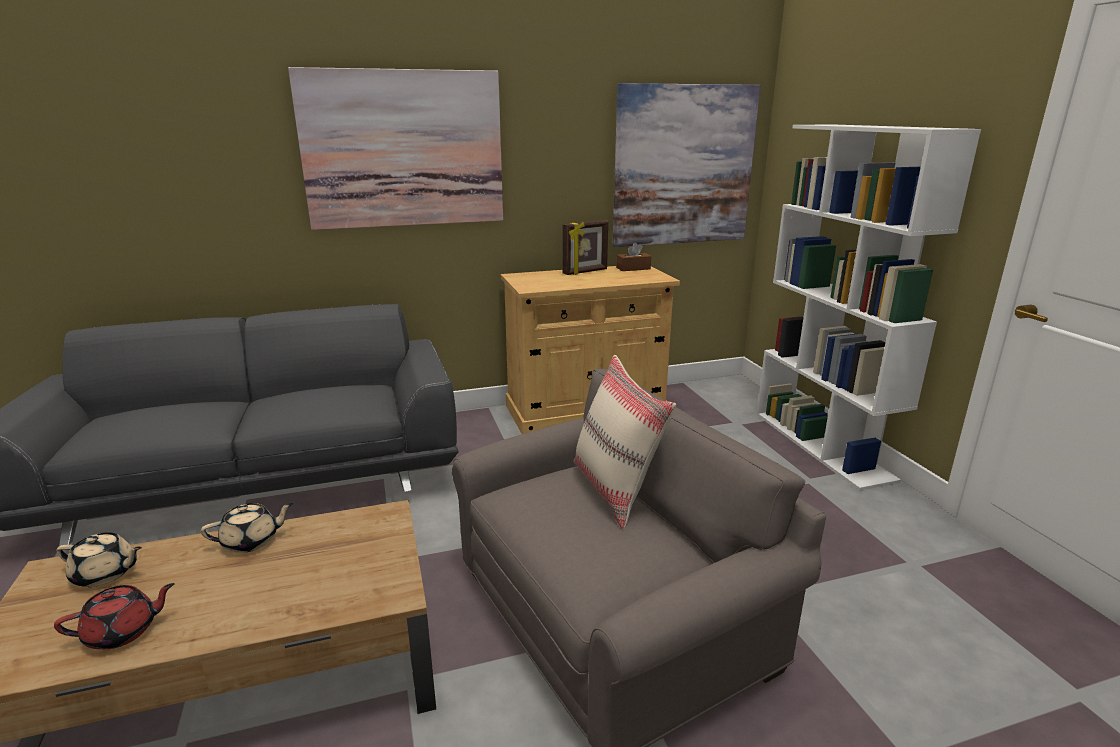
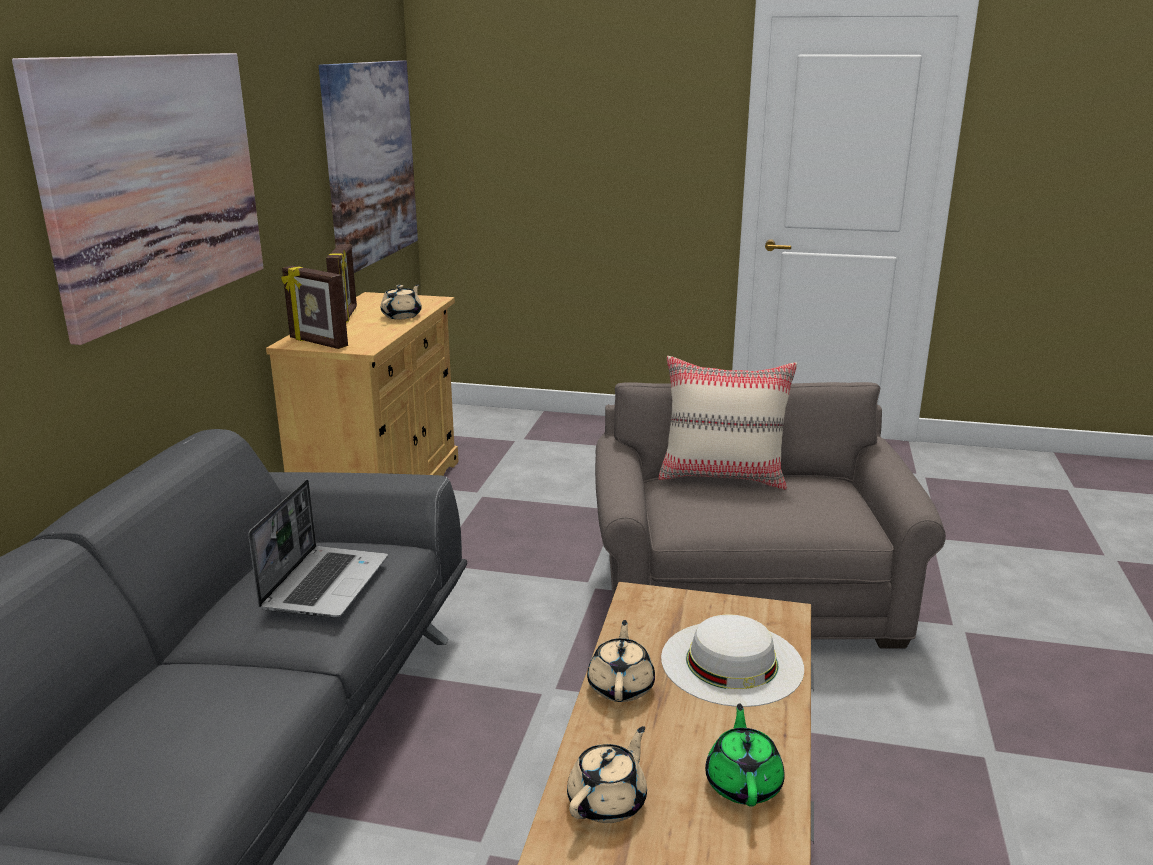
camera: 60 degrees left, 0 degrees up
red teapot [54,583,175,649] -> green teapot [705,703,785,807]
brown tissue box [616,242,651,271] -> none
white bookcase [756,124,981,491] -> none
none -> laptop [249,479,388,618]
none -> picture frame [281,266,348,349]
none -> beige teapot [381,284,422,319]
none -> white hat [661,615,804,707]

